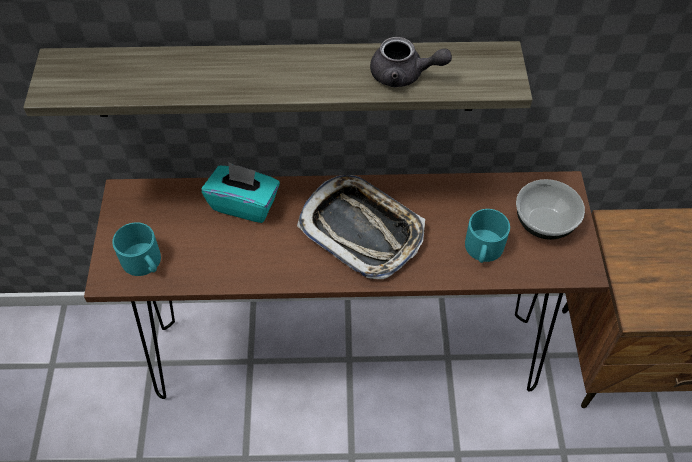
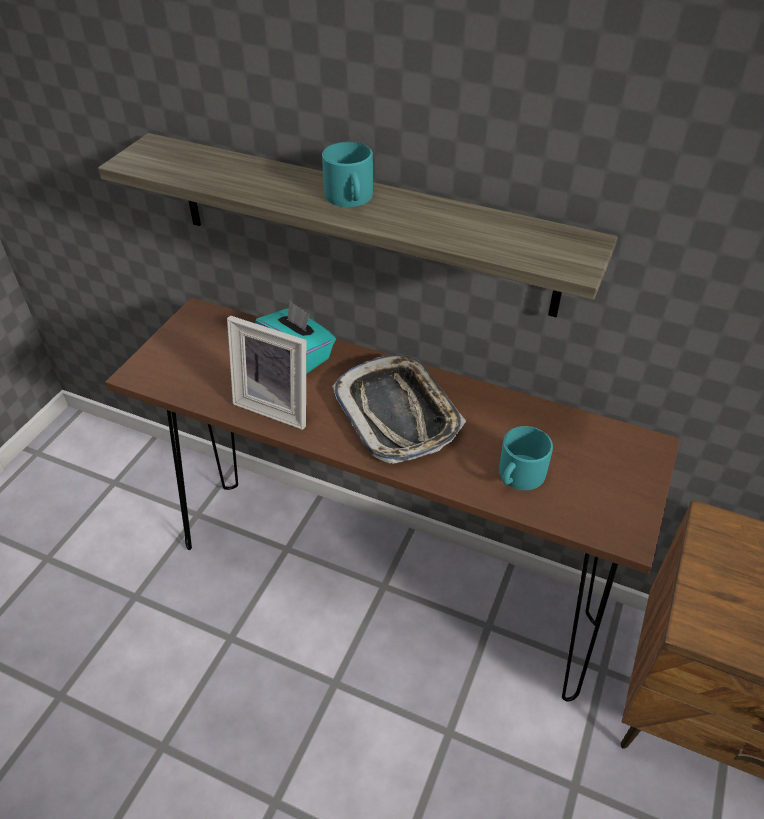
camera: 25 degrees right, 10 degrees down
turquoise mug [112,222,161,276] -> turquoise mug moved to [322,142,373,207]
grey teapot [370,37,452,87] -> none
bowl [516,179,585,240] -> none
none -> picture frame [227,315,306,430]

